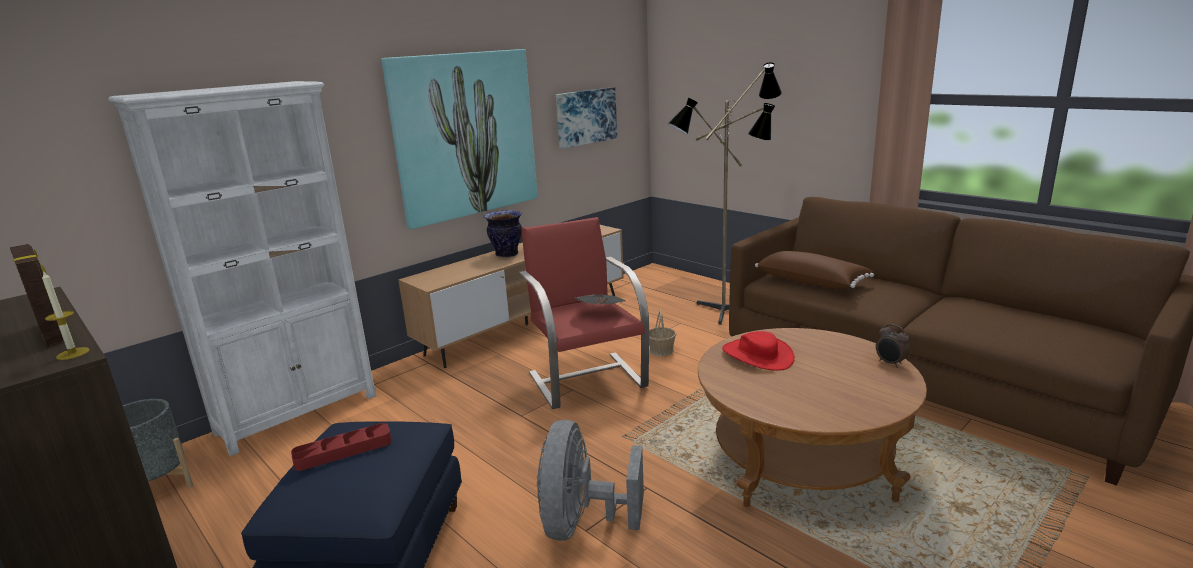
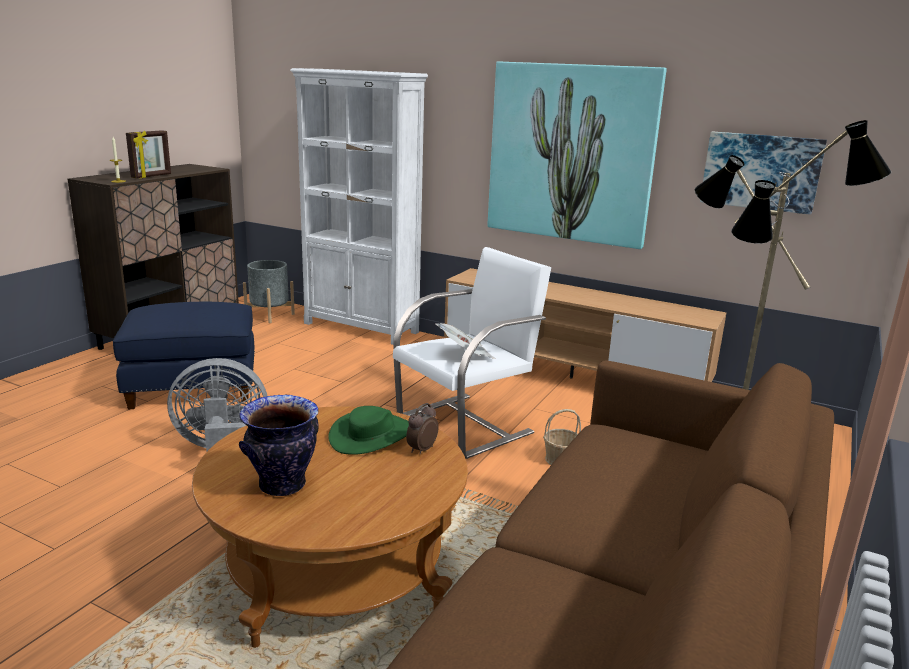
camera: 70 degrees right, 0 degrees up
red tray [291,423,392,471] -> none
vase [484,210,522,258] -> vase moved to [239,395,318,496]
red armchair [519,217,649,409] -> white armchair [393,247,551,459]
red hat [722,331,795,371] -> green hat [328,406,409,455]
brown pillow [755,251,874,290] -> none
alarm clock [876,324,910,368] -> alarm clock moved to [406,403,439,455]

